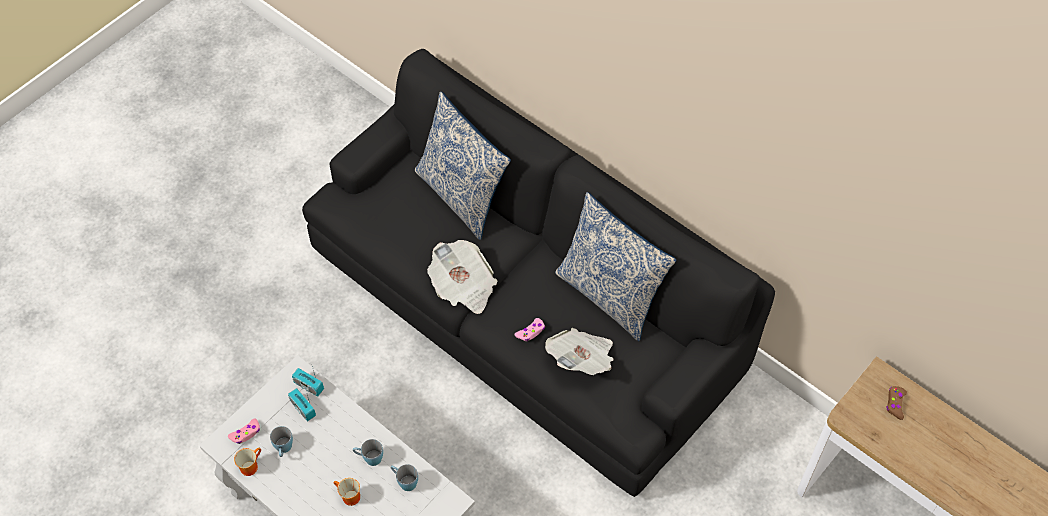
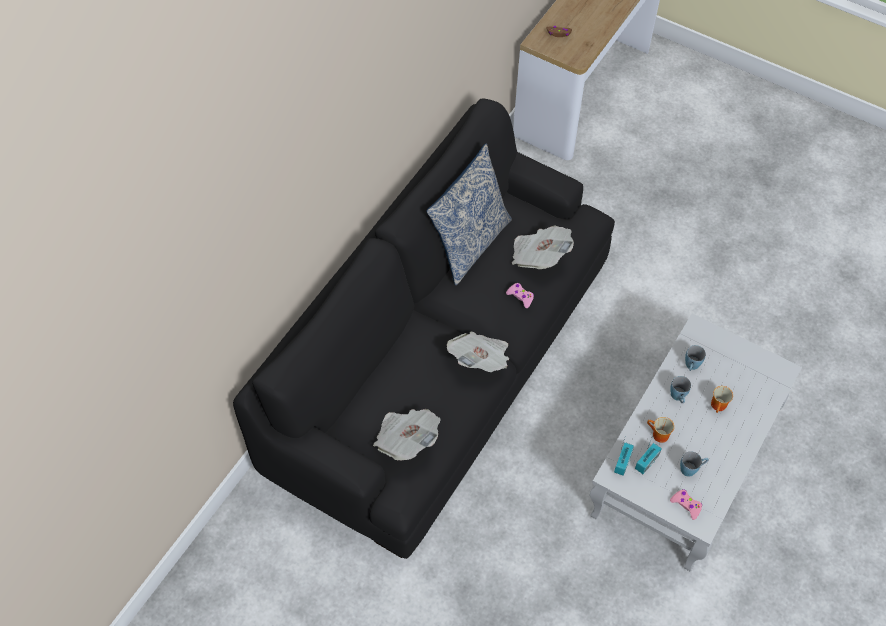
camera: 100 degrees left, 0 degrees up
mug [234,448,261,476] -> mug moved to [647,417,674,443]
pillow [415,91,511,240] -> none
none -> newspaper [373,409,441,461]

